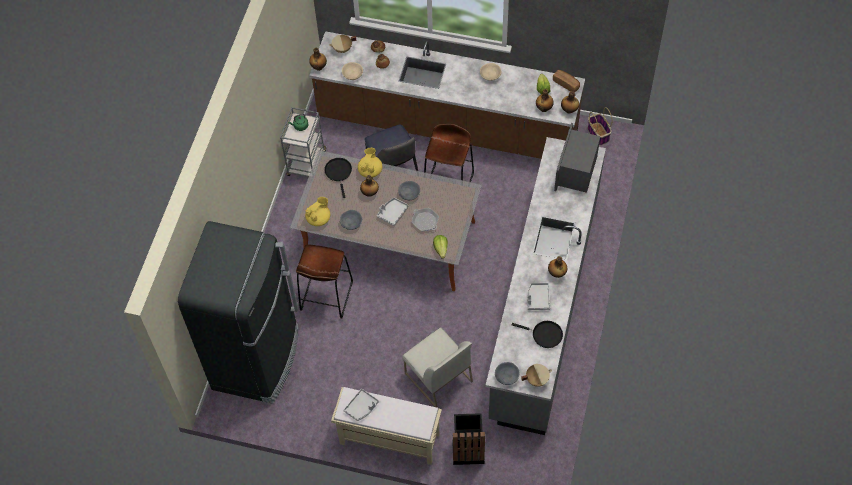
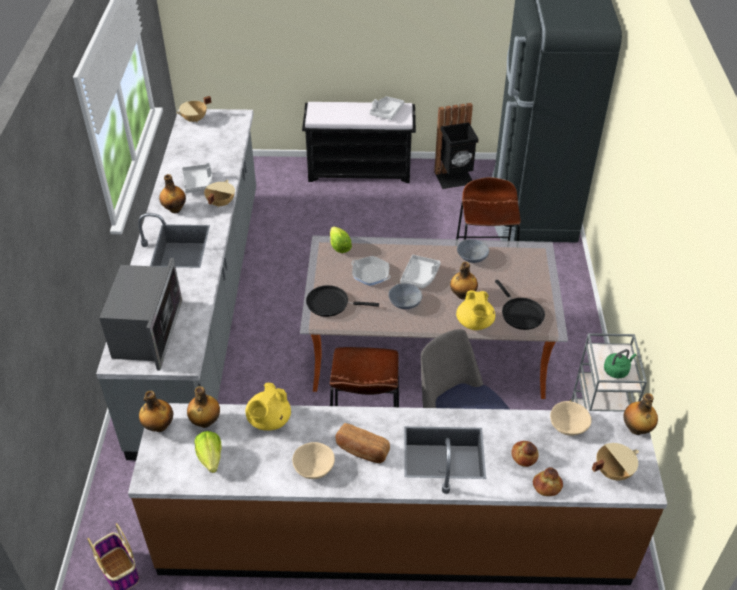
camera: 165 degrees right, 15 degrees down
yellow teapot [305,197,330,226] -> yellow teapot moved to [245,383,291,431]
beige bench [331,387,442,465] -> black bench [302,102,416,183]
white chair [402,327,473,408] -> none
black trash can [452,413,485,465] -> black trash can moved to [434,103,479,189]
grey bowl [495,362,519,385] -> none
black frying pan [512,321,563,348] -> black frying pan moved to [306,285,379,317]
bread [553,70,580,93] -> bread moved to [336,423,390,463]
none -> beige cooking pot [204,180,235,208]

